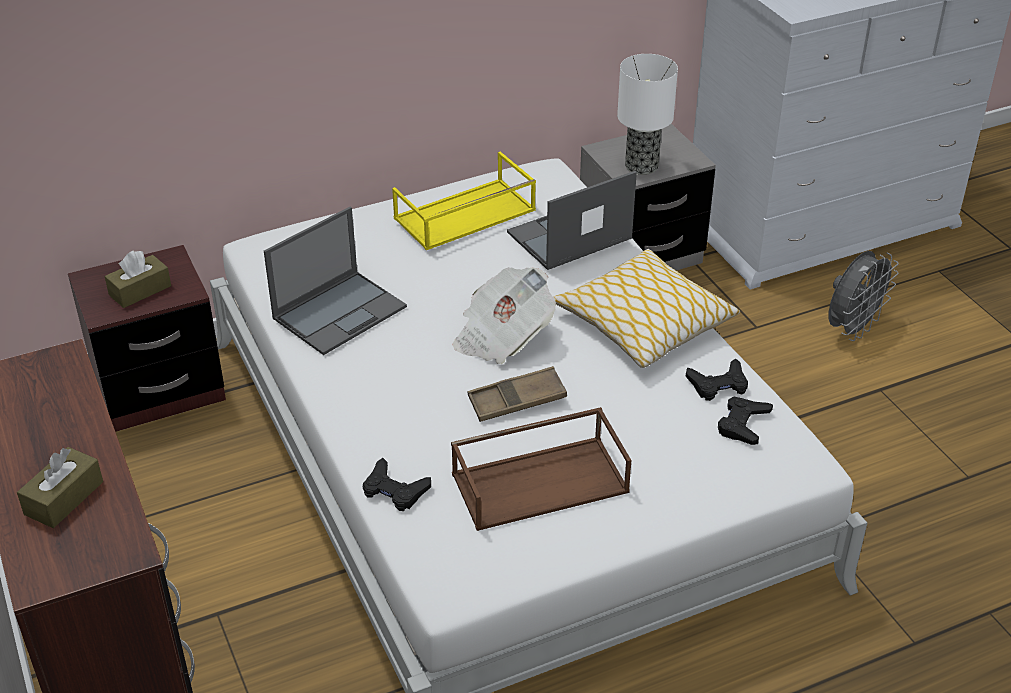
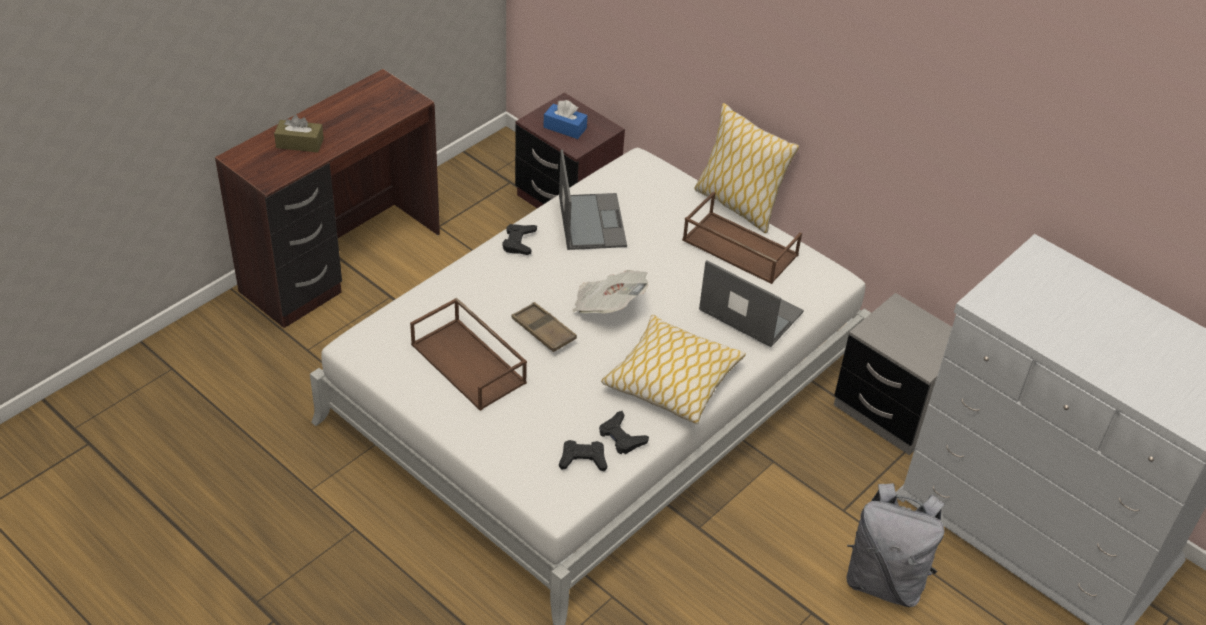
camera: 65 degrees right, 5 degrees up
brown tissue box [105,251,171,308] -> blue tissue box [544,100,587,139]
laptop [264,207,407,355] -> laptop turned 120 degrees counterclockwise [559,150,627,250]
black game controller [363,458,431,511] -> black game controller moved to [502,224,537,255]
yellow tray [392,152,536,250] -> brown tray [682,191,802,284]
table lamp [617,54,678,175] -> none
grey fan [829,251,899,341] -> grey backpack [846,483,945,607]
none -> pillow [694,103,799,234]

